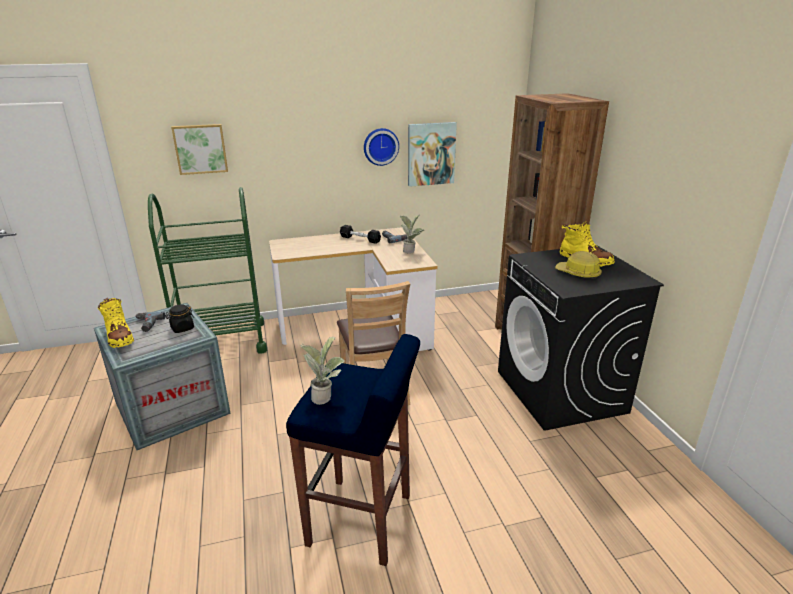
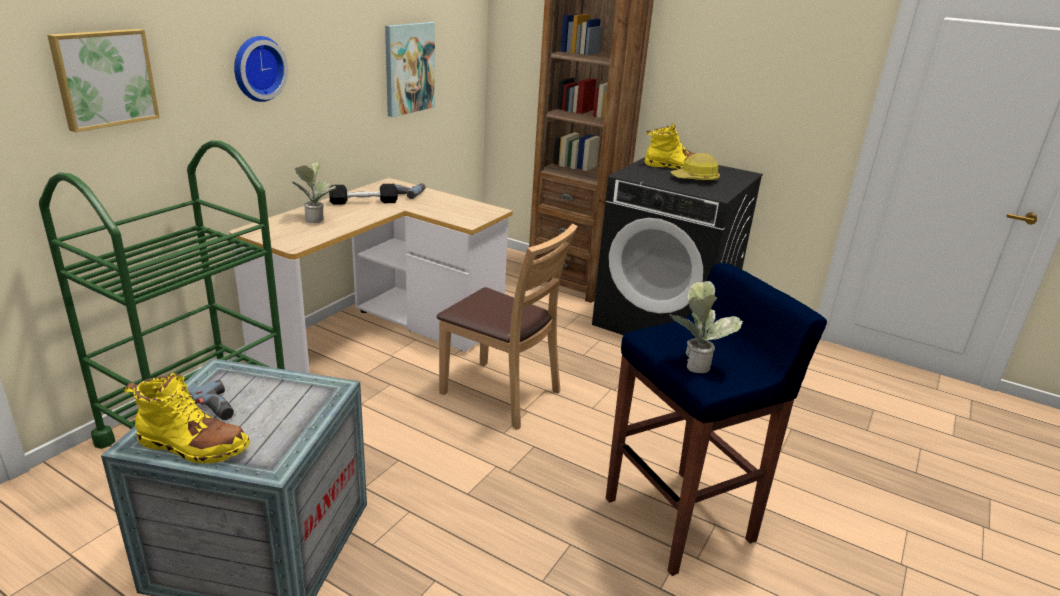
camera: 45 degrees left, 0 degrees up
black jar [165,304,194,333] -> none
wall clock [364,128,399,166] -> wall clock moved to [234,36,288,102]
potted plant [401,215,424,254] -> potted plant moved to [292,161,335,223]

